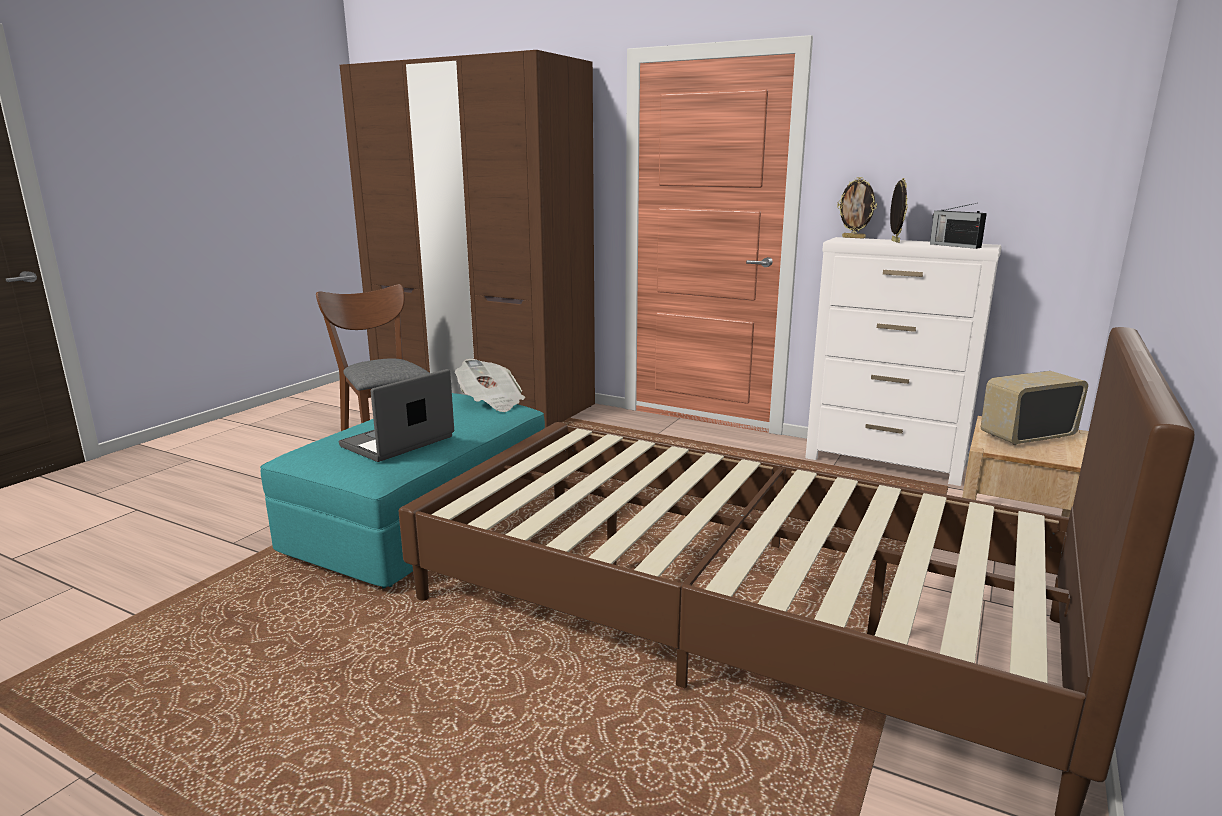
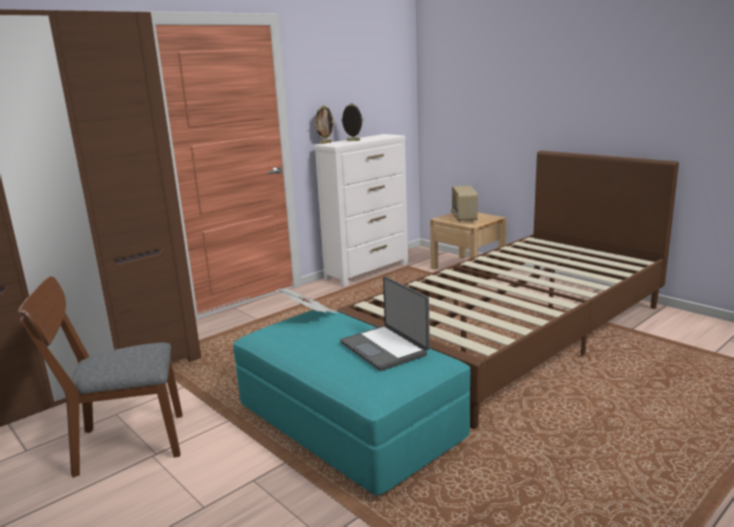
camera: 70 degrees left, 0 degrees up
radio [930,203,987,249] -> none

